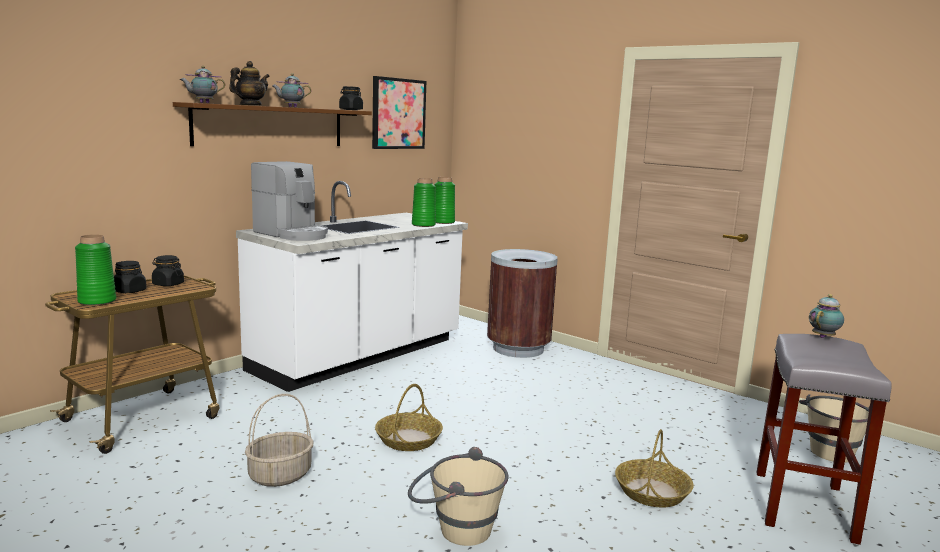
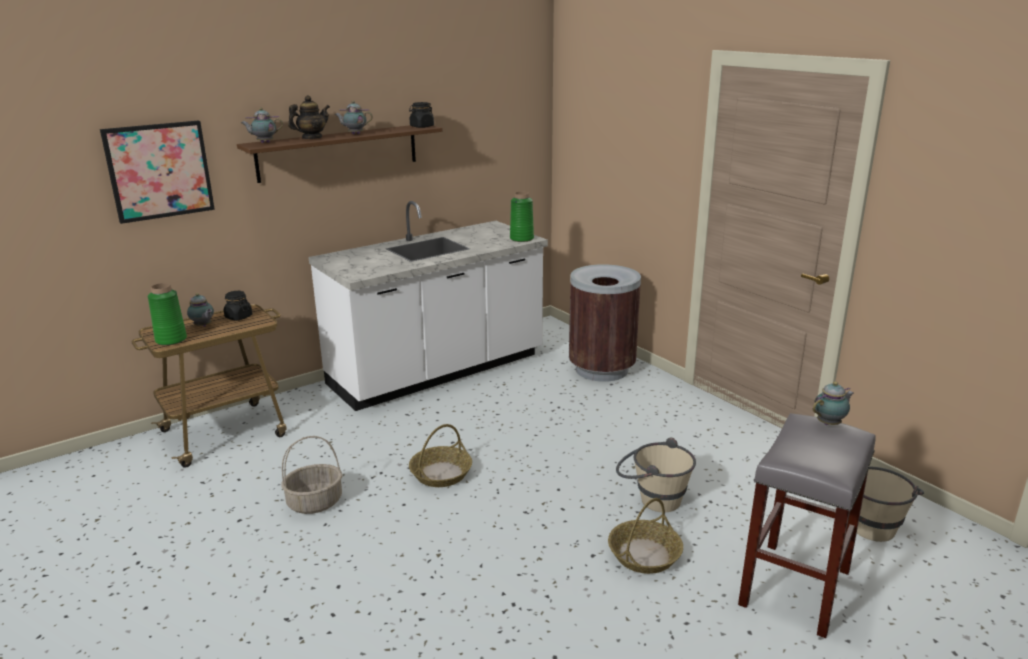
camera: 15 degrees right, 10 degrees up
black jar [114,261,146,293] -> teapot [187,293,214,327]
coffee machine [251,161,328,241] -> none
picture [372,76,426,149] -> picture moved to [100,120,215,224]
beige bucket [408,447,508,546] -> beige bucket moved to [616,437,696,512]
green vase [412,178,436,227] -> none

